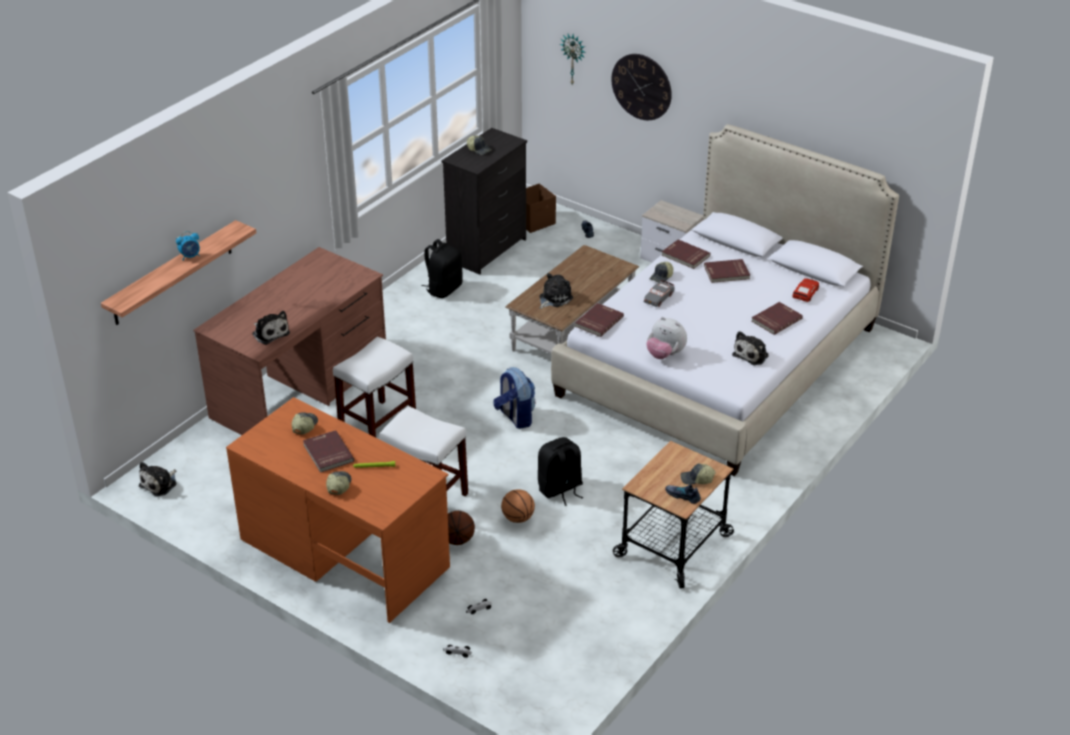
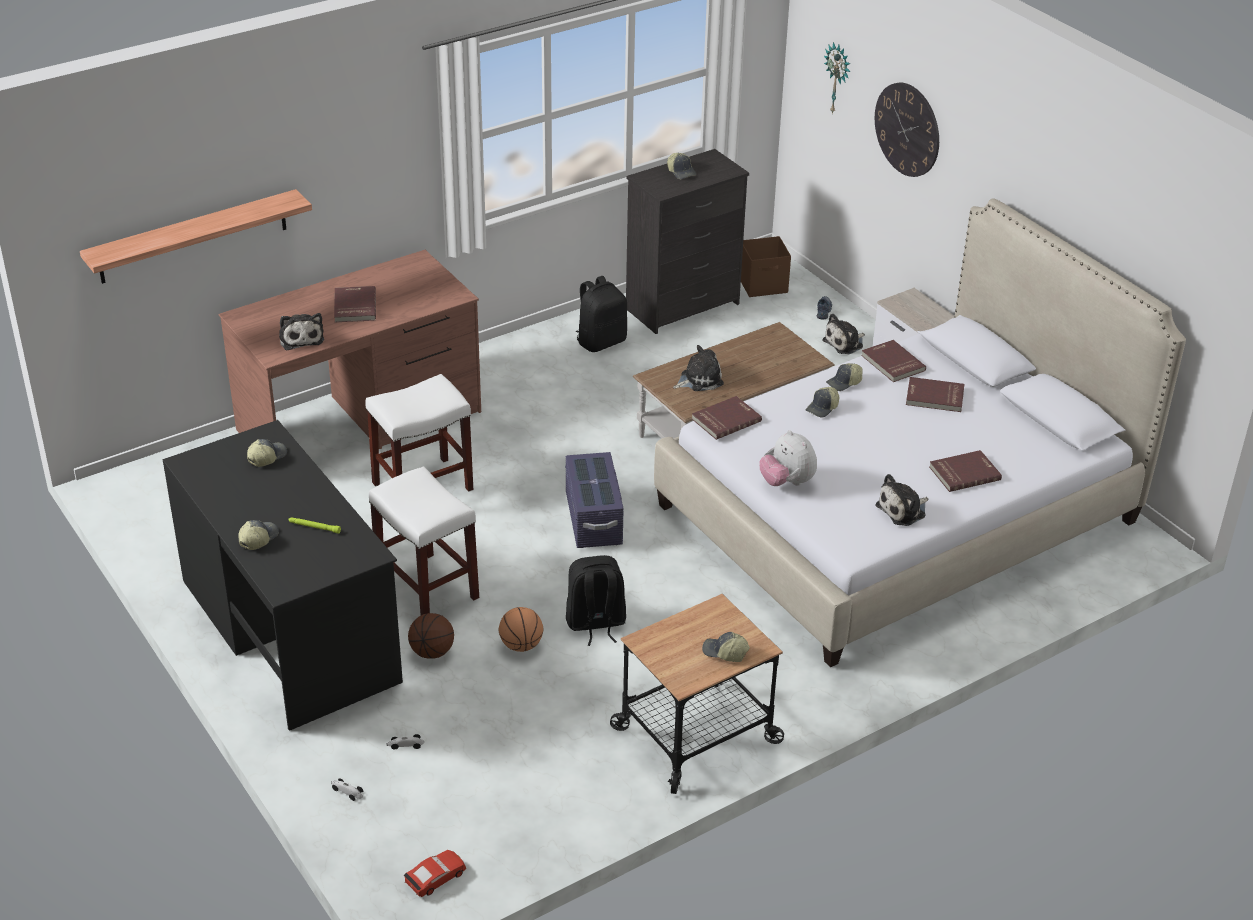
camera: 20 degrees right, 0 degrees up
plush toy [139,462,177,497] -> plush toy moved to [822,313,865,354]
alarm clock [176,231,200,261] -> none
orange desk [226,397,450,623] -> black desk [163,420,403,731]
red book [303,430,354,473] -> red book moved to [334,286,376,322]
backpack [494,367,535,429] -> purple storage box [565,452,624,548]
grey toy car [644,280,675,307] -> cap [806,387,839,418]
shoe [665,484,701,504] -> none
red toy car [793,278,819,302] -> red toy car moved to [404,850,466,897]

